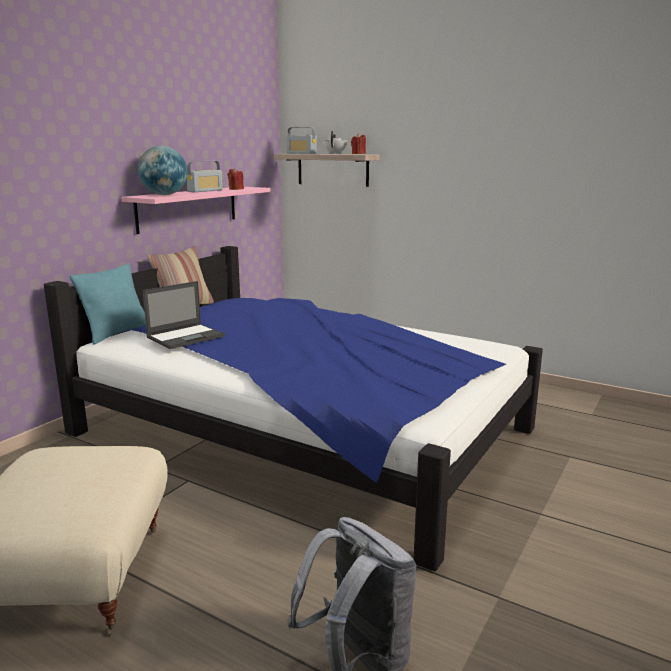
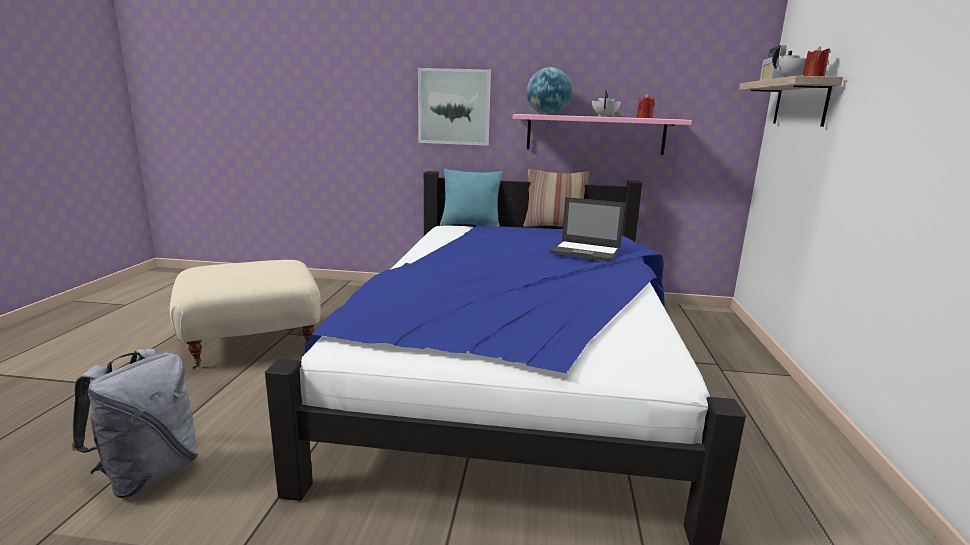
camera: 65 degrees right, 0 degrees up
laptop [143,281,225,349] -> laptop moved to [550,197,625,262]
radio [187,161,223,192] -> white teapot [592,90,621,117]
none -> picture [418,68,491,146]

